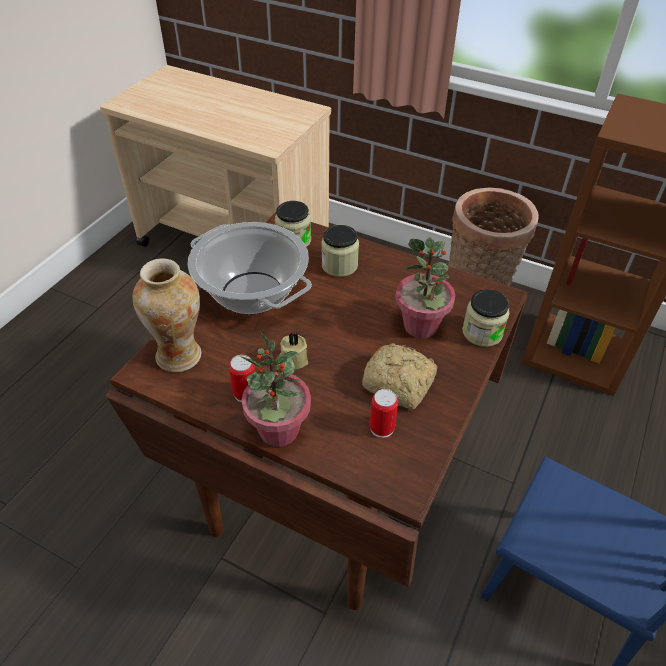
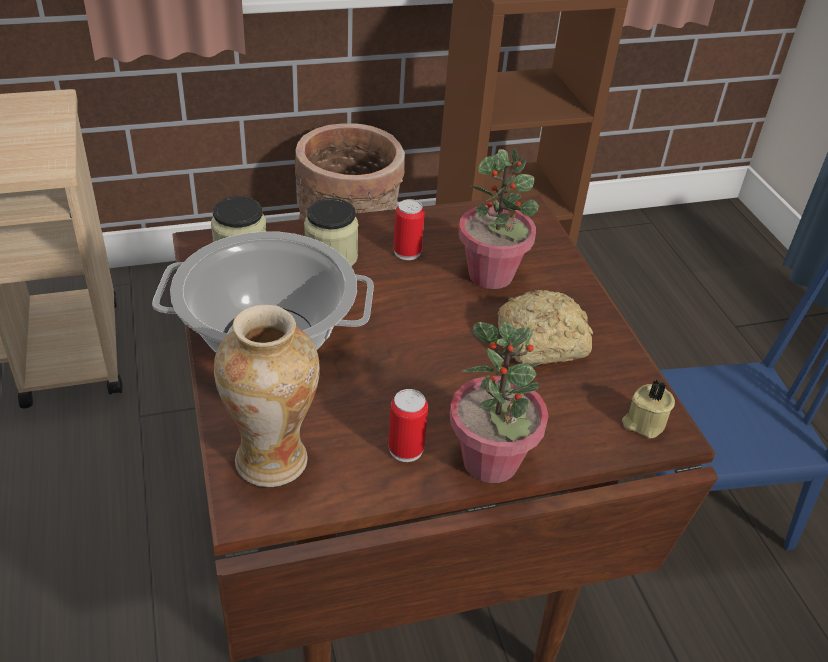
camera: 45 degrees left, 5 degrees down
beige candle [279,333,308,369] -> beige candle moved to [622,380,675,439]
can [370,389,398,438] -> can moved to [394,199,425,260]
jar [462,289,510,347] -> none

